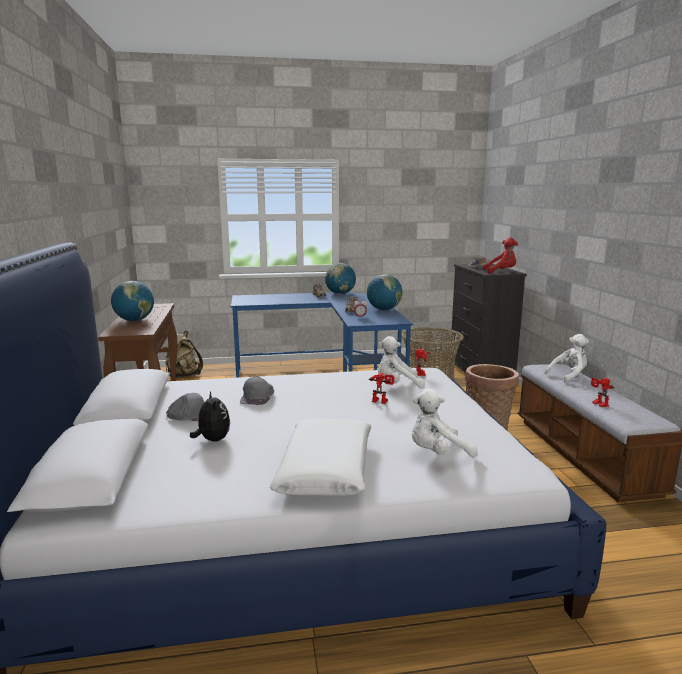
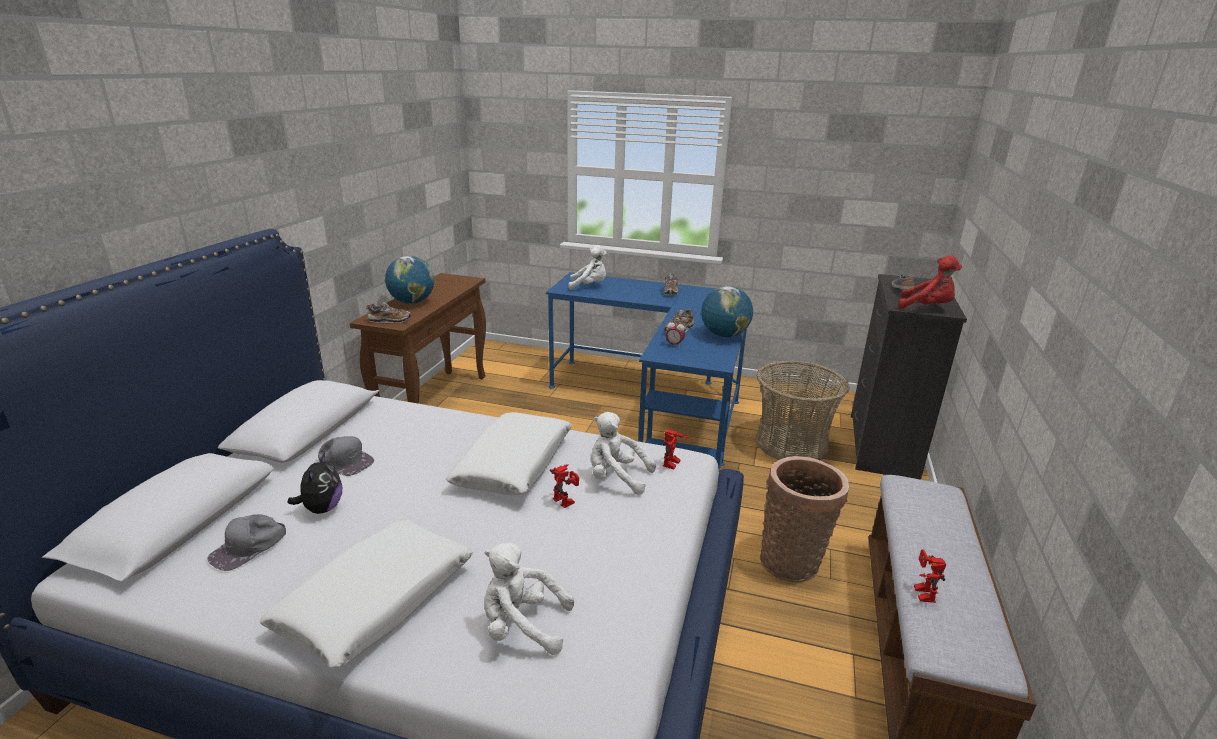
camera: 25 degrees right, 10 degrees up
beige backpack [165,331,203,378] -> none
grey cap [240,376,274,405] -> grey cap moved to [207,514,286,571]
globe [325,263,356,294] -> none
white plush toy [545,334,589,383] -> white plush toy moved to [569,245,607,290]
none -> shoe [366,302,411,323]
none -> white pillow [446,412,572,495]

